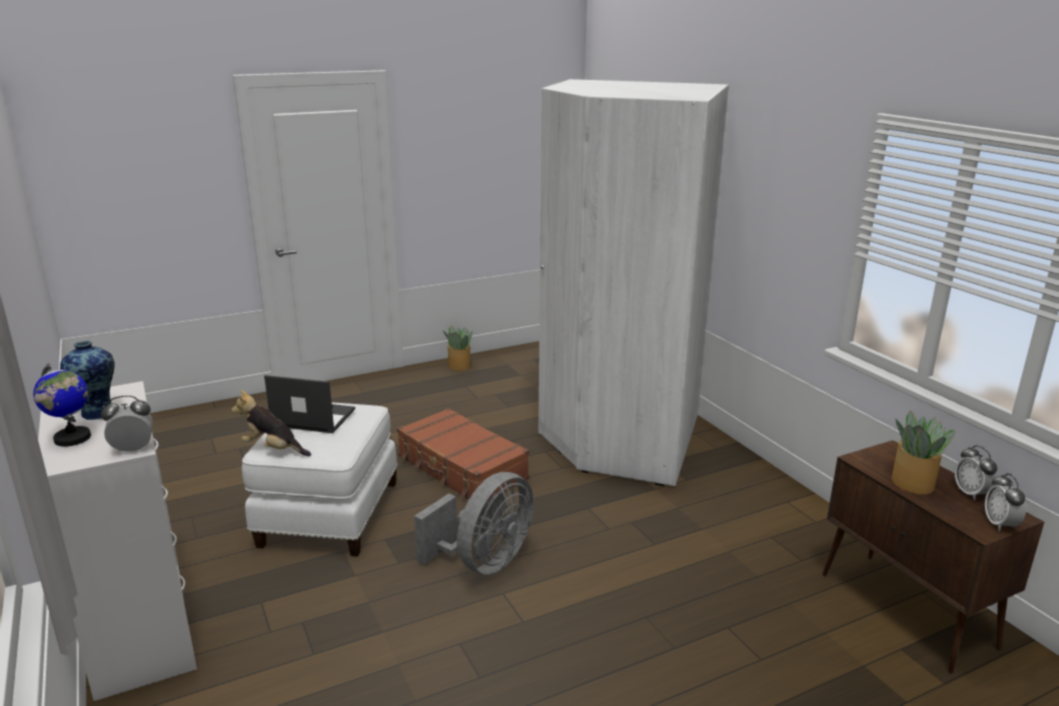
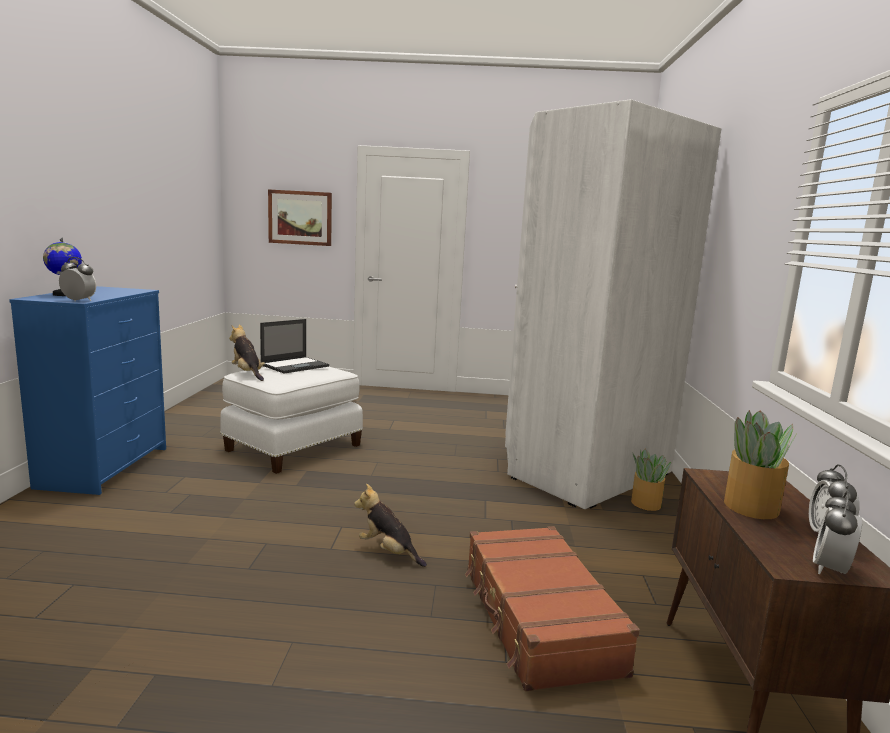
camera: 30 degrees right, 10 degrees down
white dresser [38,381,197,701] -> blue dresser [9,286,166,495]
vase [60,341,115,420] -> none
laptop [264,375,355,433] -> laptop turned 90 degrees clockwise [260,319,329,374]
brown suitcase [397,408,529,500] -> brown suitcase moved to [465,526,640,692]
grey fan [414,472,534,575] -> none
potted plant [443,325,473,370] -> potted plant moved to [631,449,672,511]
none -> picture [268,189,332,246]
none -> plush toy [354,484,427,567]

